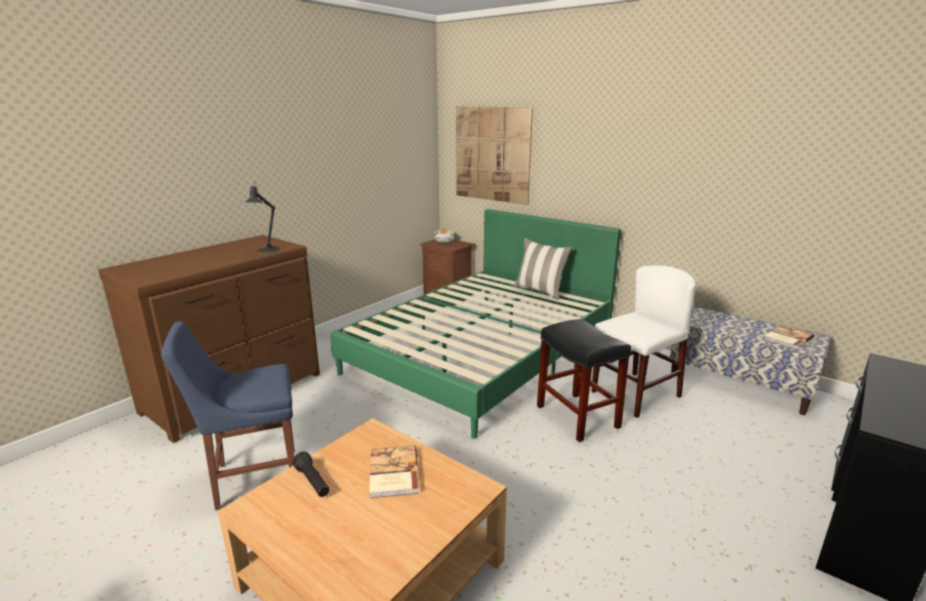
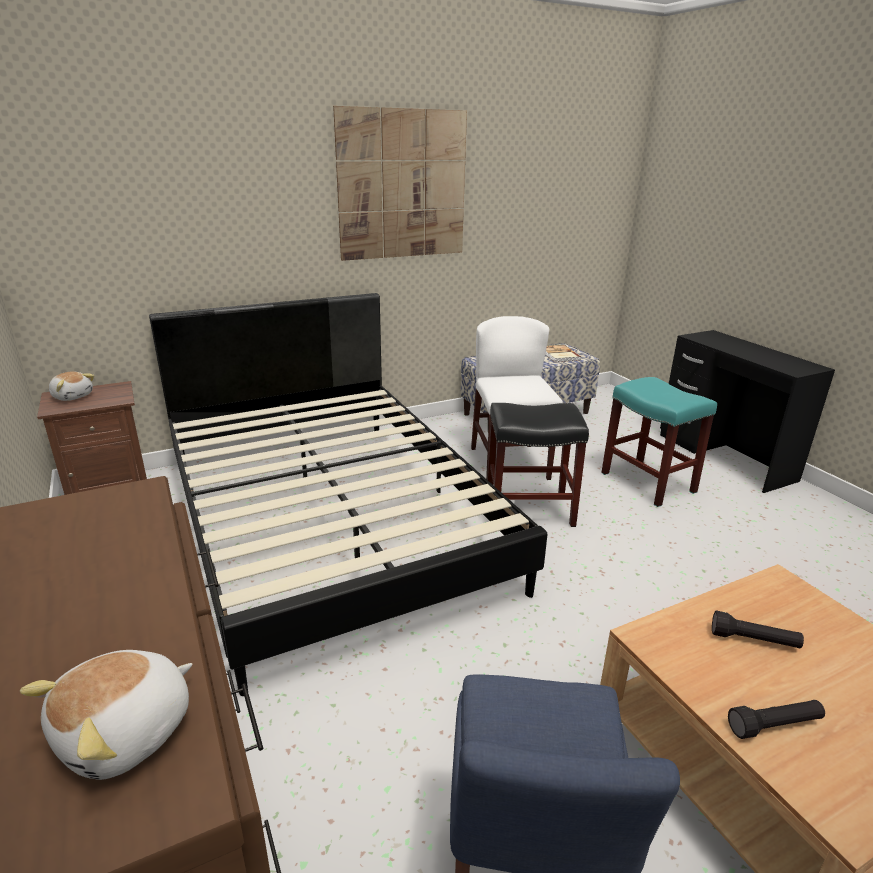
camera: 65 degrees left, 5 degrees up
black table lamp [245,182,280,253] -> none
green bed [330,209,621,439] -> black bed [149,293,547,696]
book [369,445,420,498] -> black flashlight [712,610,804,648]
picture [456,107,533,205] -> picture moved to [333,106,467,261]
pillow [513,238,572,300] -> none
none -> plush toy [20,650,193,780]
none -> turquoise stool [601,377,717,507]

